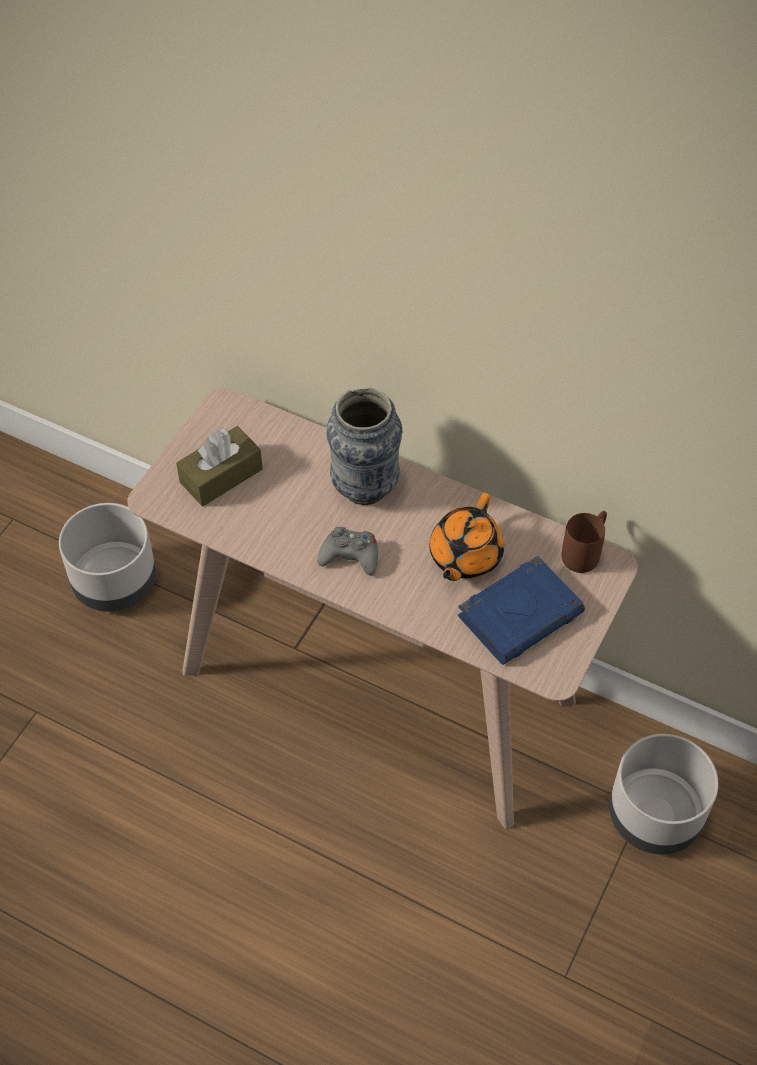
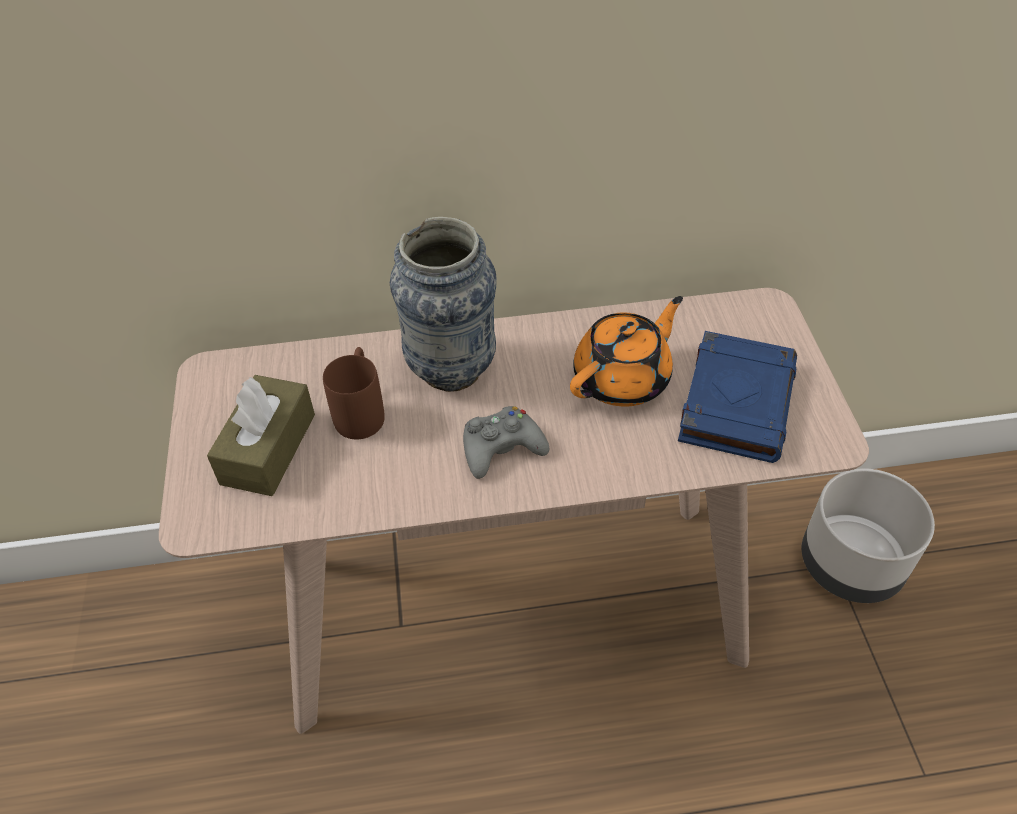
camera: 35 degrees left, 5 degrees down
grey planter [59,503,156,612] -> none
orange teapot [429,493,504,581] -> orange teapot turned 120 degrees counterclockwise [570,296,683,407]
brown mug [561,511,607,573] -> brown mug moved to [323,347,385,439]

